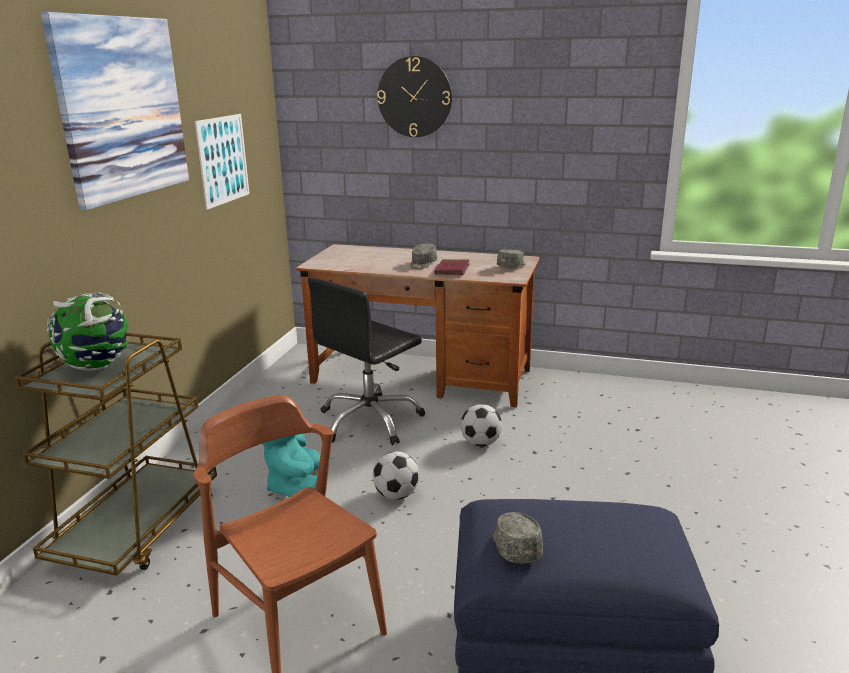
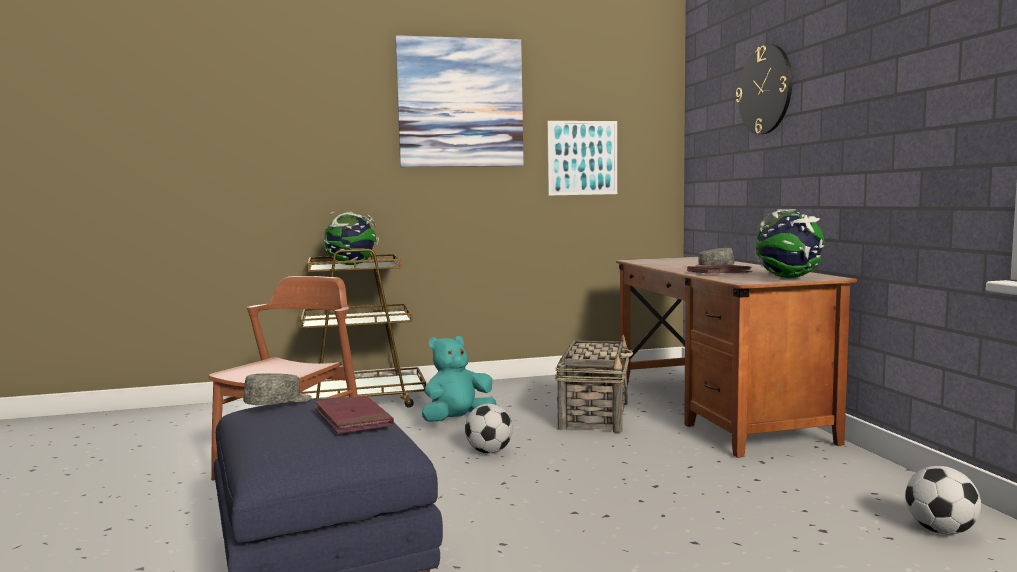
camera: 60 degrees right, 15 degrees down
black office chair [308,277,425,445] -> basket [555,335,633,433]
football [461,404,502,447] -> football moved to [905,466,981,534]
grey cap [497,249,526,267] -> globe [754,209,825,278]
none -> red book [315,396,394,434]

